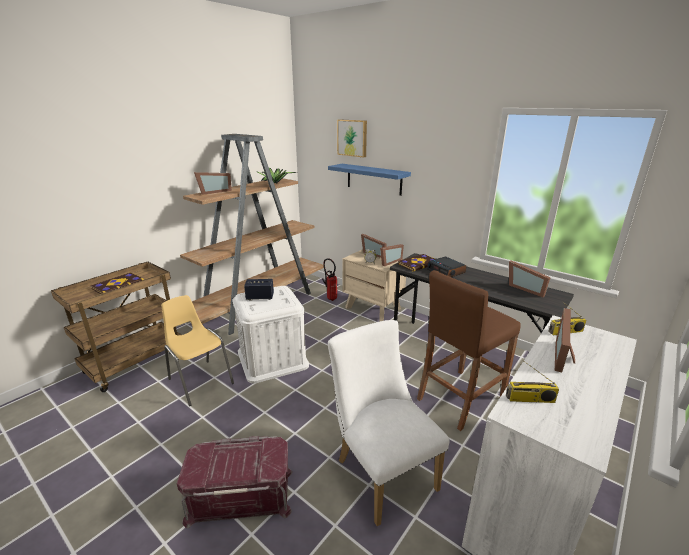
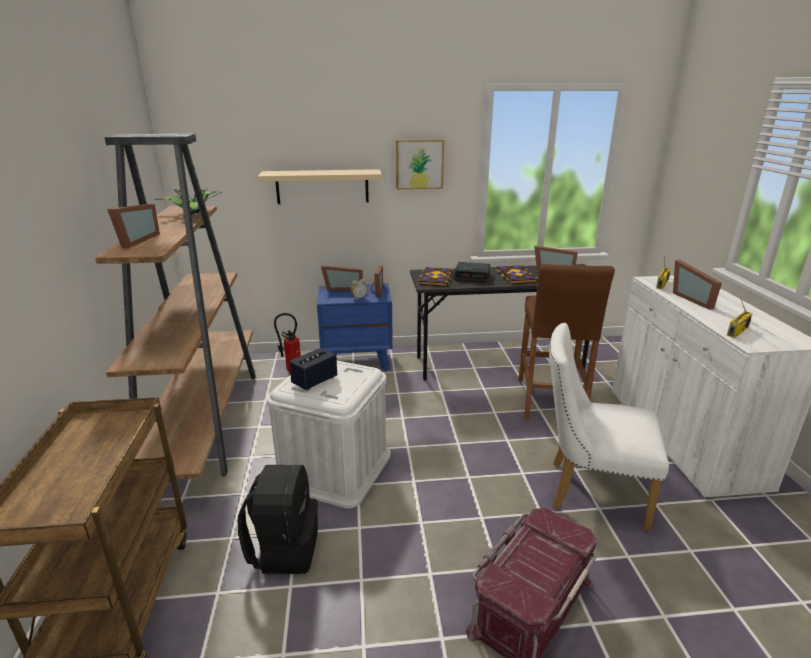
camera: 45 degrees left, 0 degrees up
book [91,272,144,294] -> book moved to [496,265,538,284]
yellow chair [161,295,234,406] -> black backpack [238,465,318,574]
blue shelf [328,164,411,196] -> beige shelf [257,169,382,204]
picture [337,119,367,157] -> picture moved to [396,139,444,189]
beige nightstand [343,249,406,322] -> blue nightstand [317,283,393,371]

